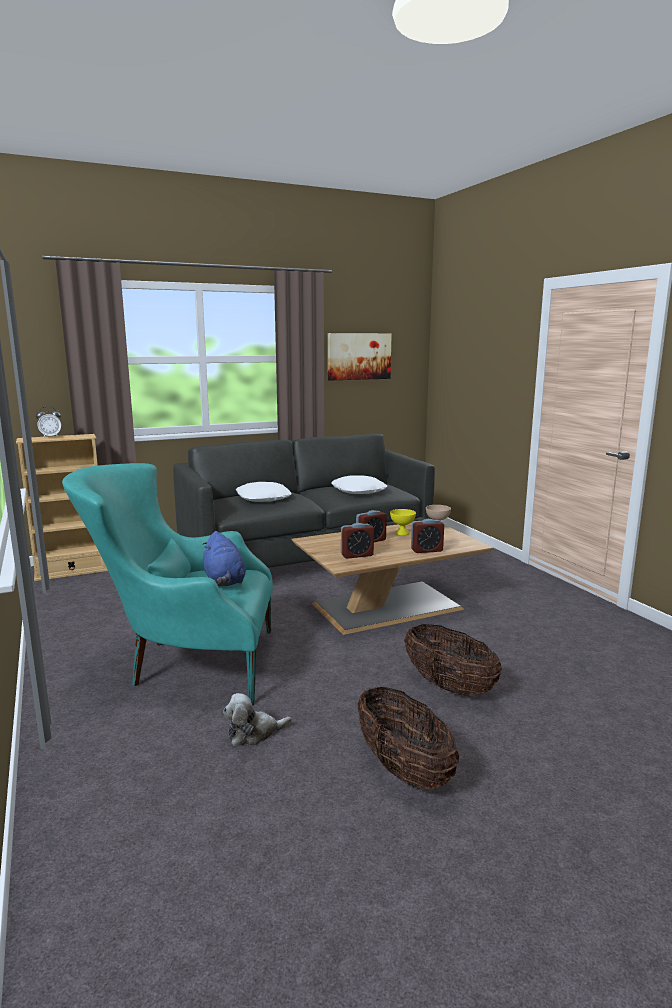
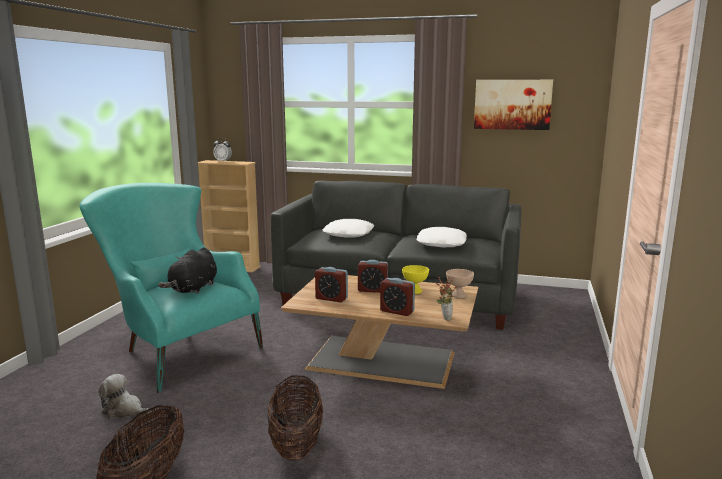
camera: 40 degrees right, 0 degrees up
blue plush toy [203,531,246,586] -> black plush toy [158,247,217,294]
none -> potted plant [435,276,457,321]

